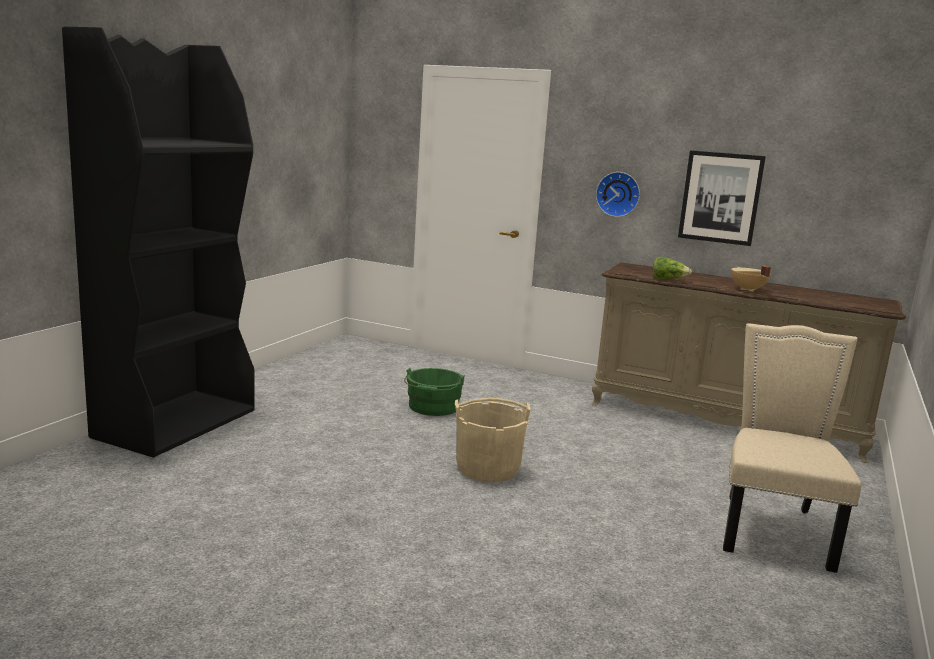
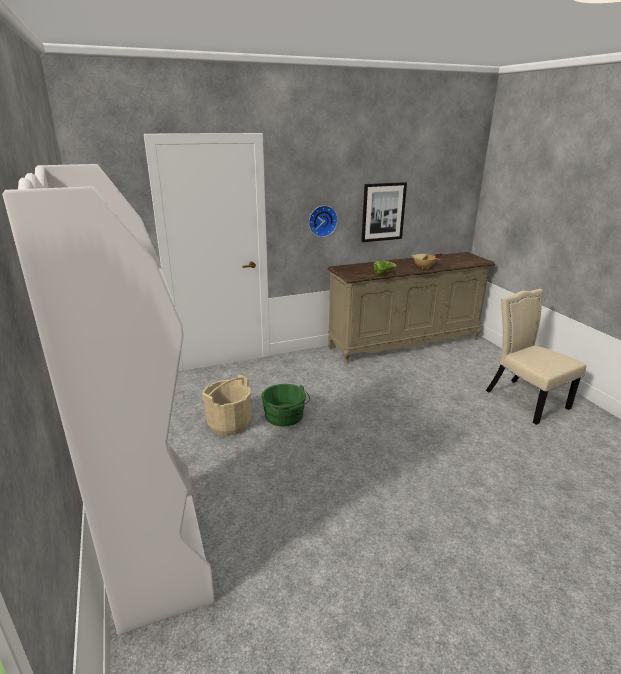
camera: 45 degrees left, 10 degrees up
black bookcase [62,27,255,458] -> white bookcase [2,164,215,634]
beige bucket [455,398,530,482] -> beige bucket moved to [202,375,251,436]

